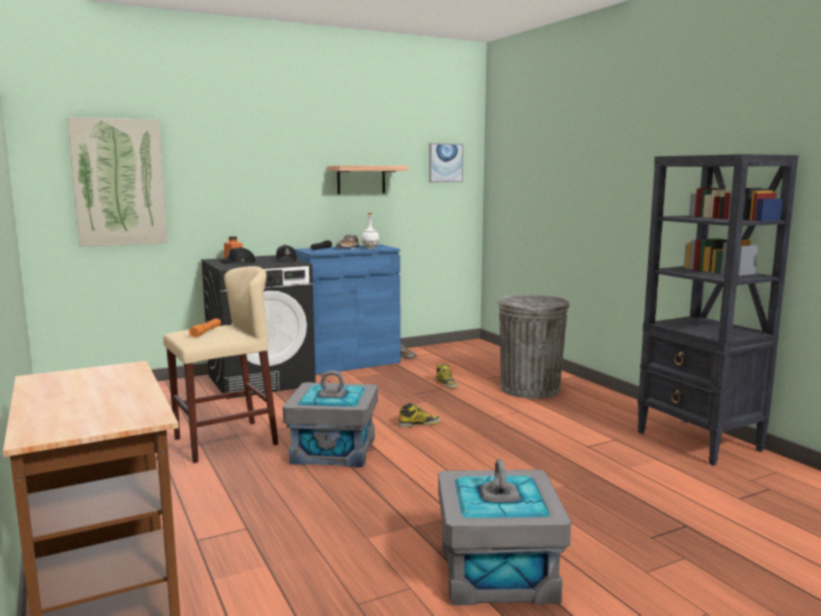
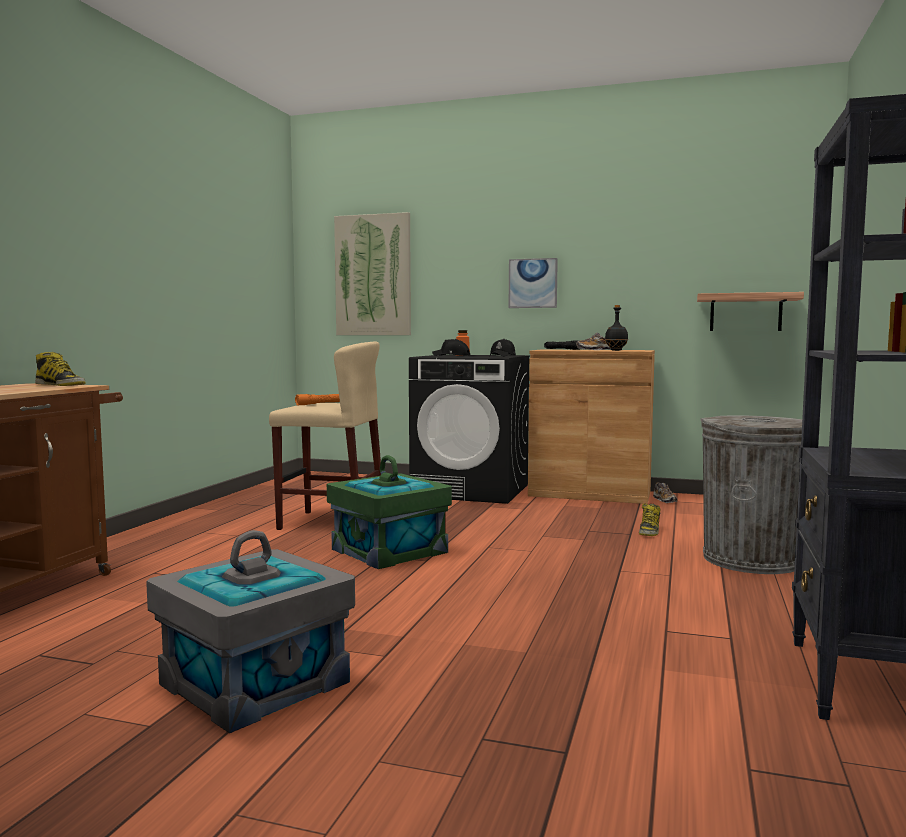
camera: 45 degrees right, 5 degrees down
grey storage box [283,370,378,467] -> green storage box [327,455,452,569]
blue cabinet [294,244,401,375] -> brown cabinet [528,349,655,504]
shelf [327,166,408,194] -> shelf moved to [697,292,804,331]
white bottle [361,213,379,249] -> black bottle [605,305,628,351]
boot [398,403,441,427] -> boot moved to [35,352,86,386]
picture [429,143,463,182] -> picture moved to [509,258,558,308]

